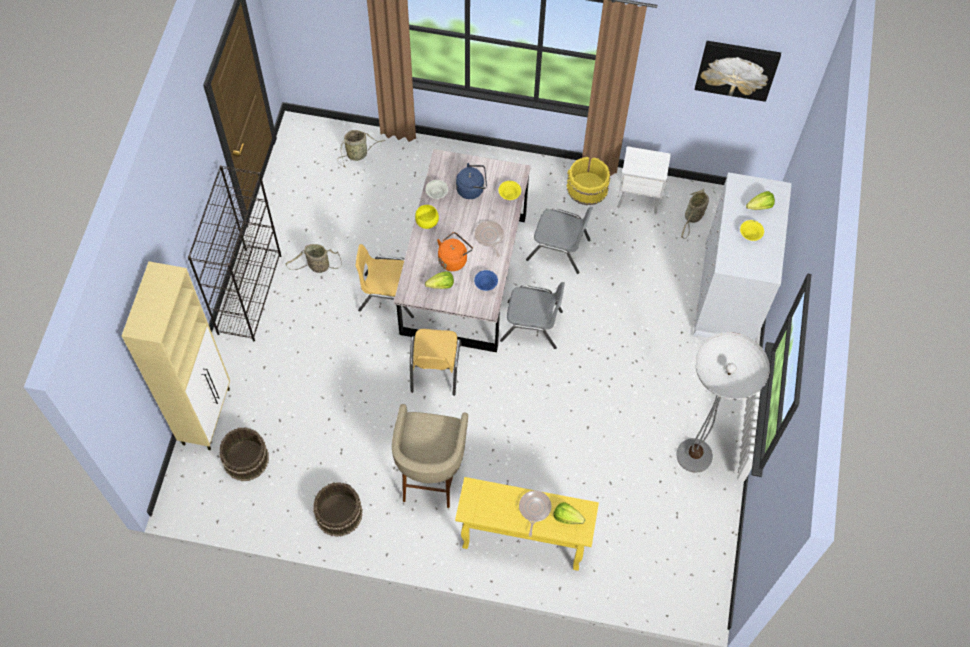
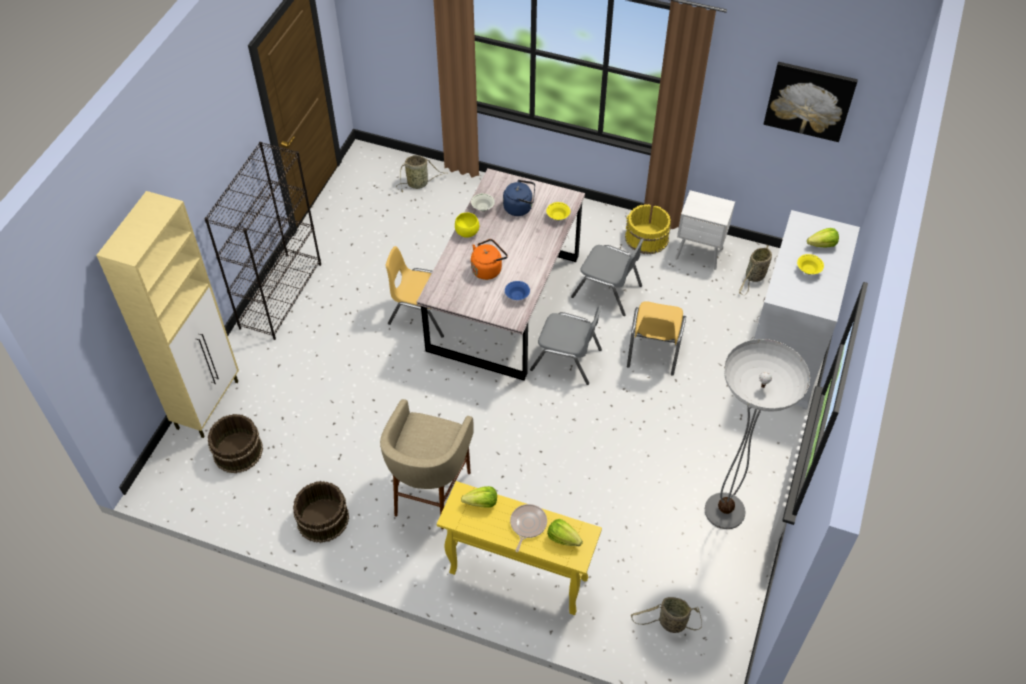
camera: 10 degrees right, 10 degrees down
basket [286,244,342,273] -> basket moved to [631,597,702,633]
yellow chair [410,329,462,396] -> yellow chair moved to [627,301,686,376]
lettuce [425,271,454,289] -> lettuce moved to [461,486,497,508]
frying pan [475,221,504,257] -> none

